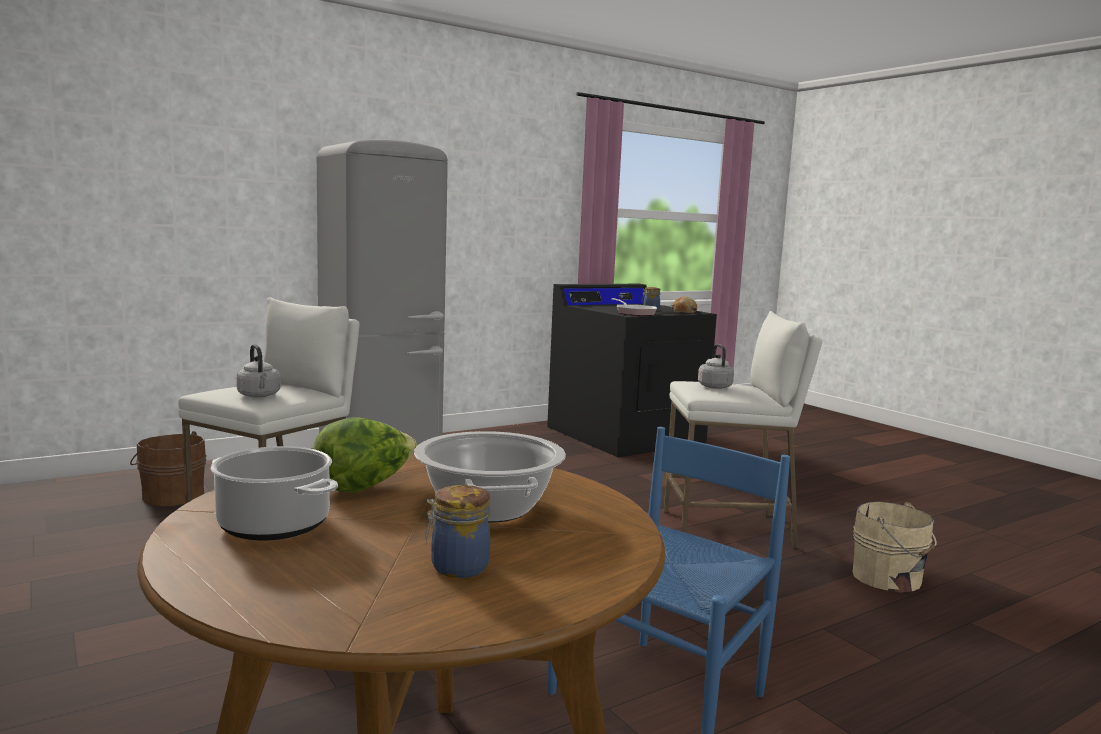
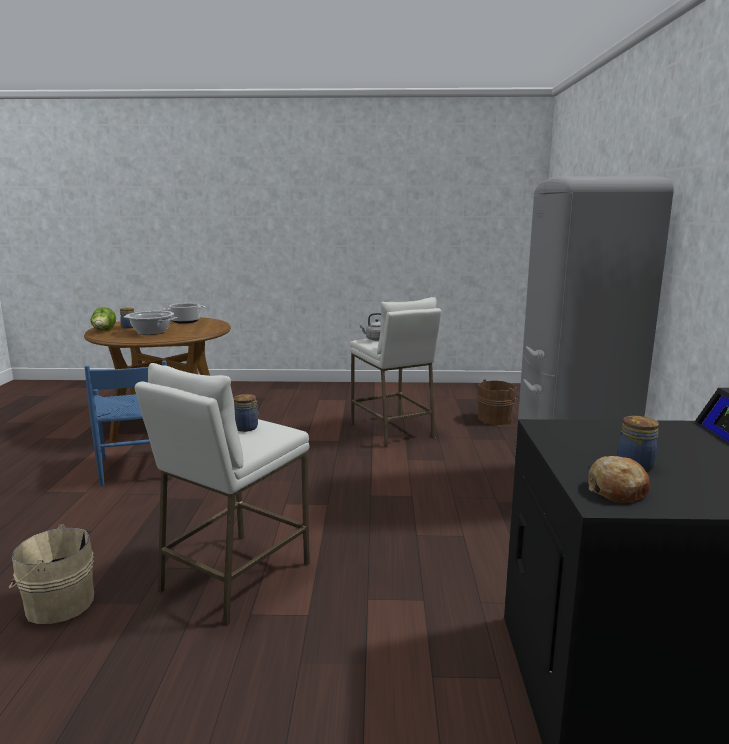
camera: 125 degrees right, 5 degrees up
lettuce [314,417,417,492] -> lettuce moved to [91,307,116,331]
frying pan [612,298,657,316] -> none
grey kettle [698,344,734,389] -> jar [233,394,259,432]

